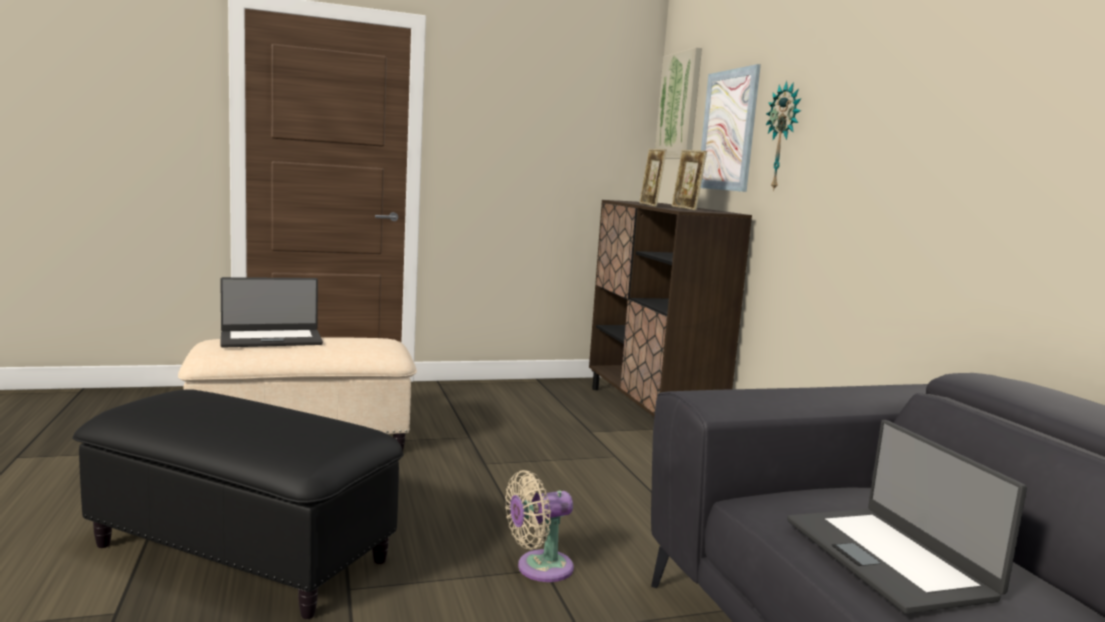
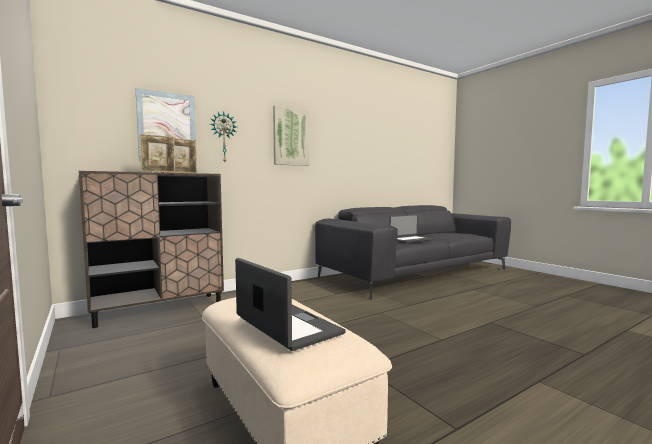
camera: 105 degrees left, 5 degrees down
black ottoman [72,389,403,619] -> none
beige fan [505,470,574,582] -> none
picture [655,47,702,159] -> picture moved to [273,105,310,166]

